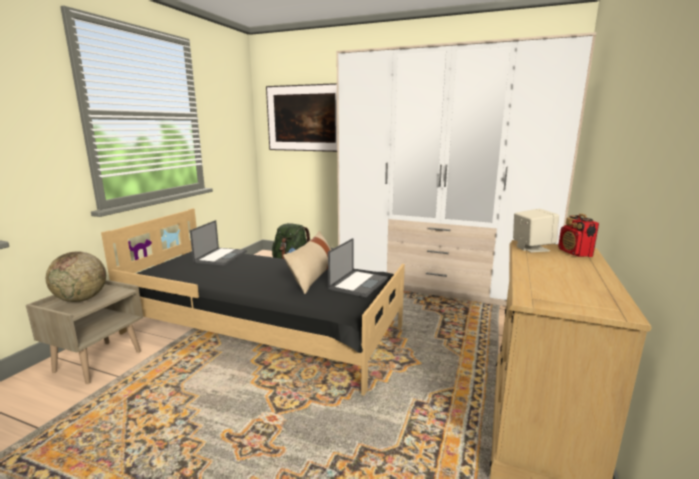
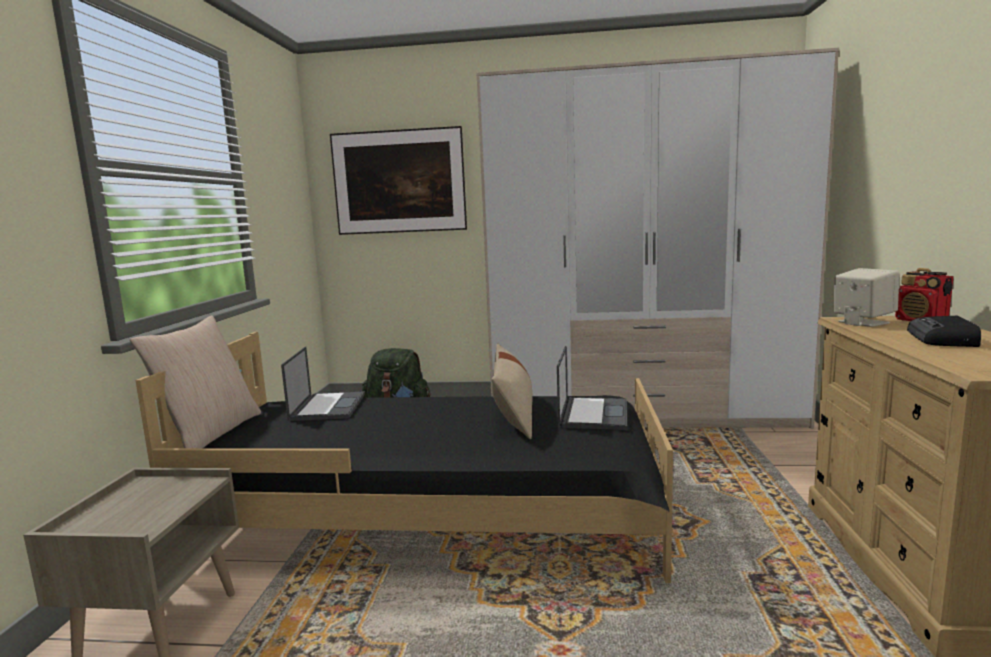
camera: 15 degrees left, 5 degrees down
globe [46,251,106,302] -> none
none -> beige pillow [130,315,261,448]
none -> radio [907,316,981,347]

